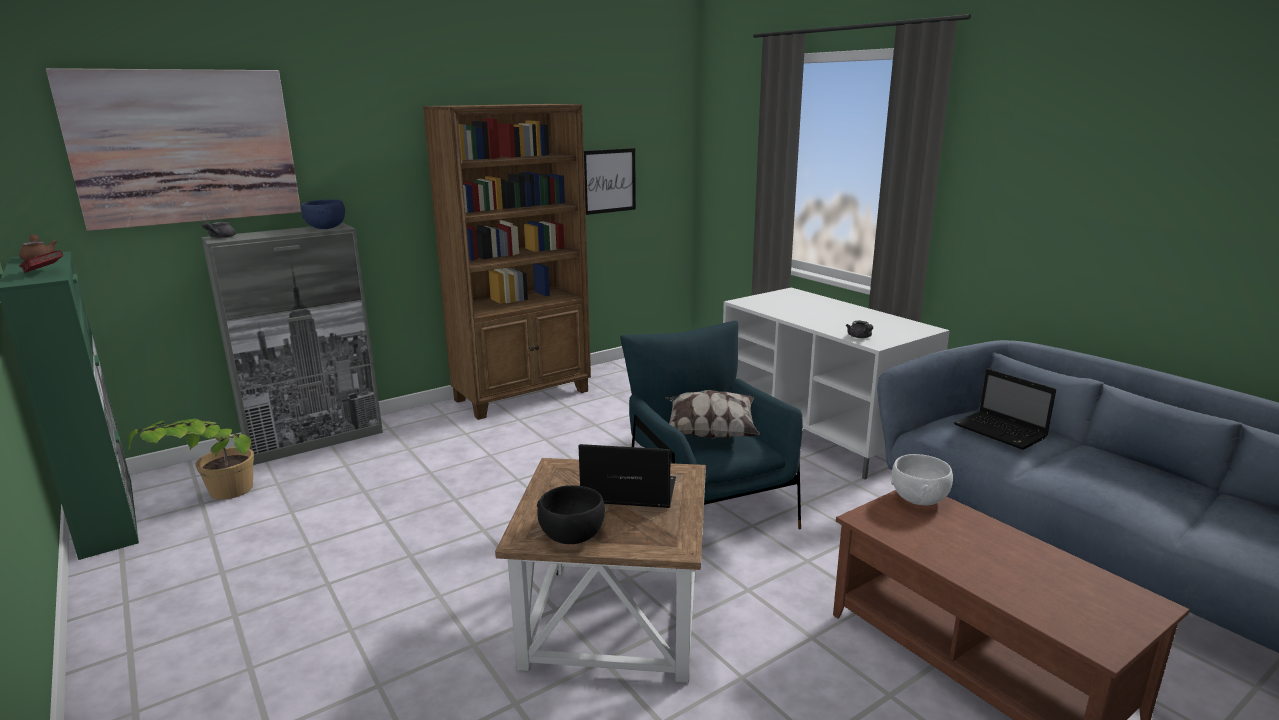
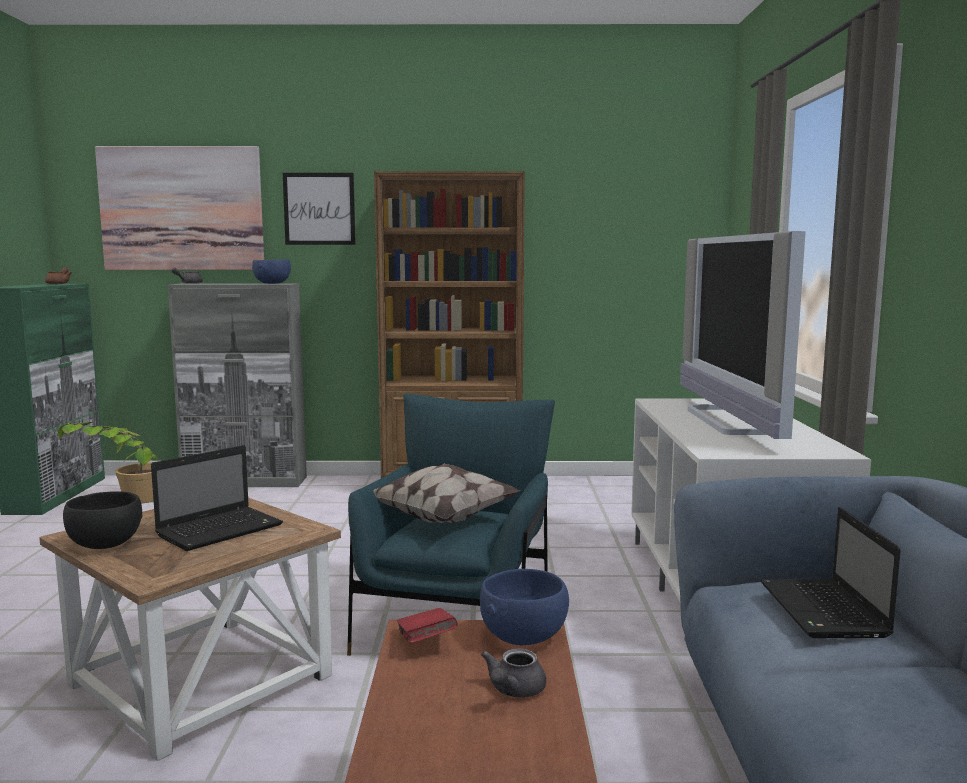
camera: 35 degrees right, 10 degrees down
red book [19,250,63,273] -> red book moved to [396,608,458,644]
laptop [579,444,676,508] -> laptop turned 90 degrees clockwise [151,445,283,551]
picture [584,148,636,215] -> picture moved to [283,173,356,245]
grey teapot [846,321,873,338] -> grey teapot moved to [481,648,546,698]
white bowl [890,454,953,506] -> blue bowl [480,569,569,645]
none -> television [680,231,806,439]

